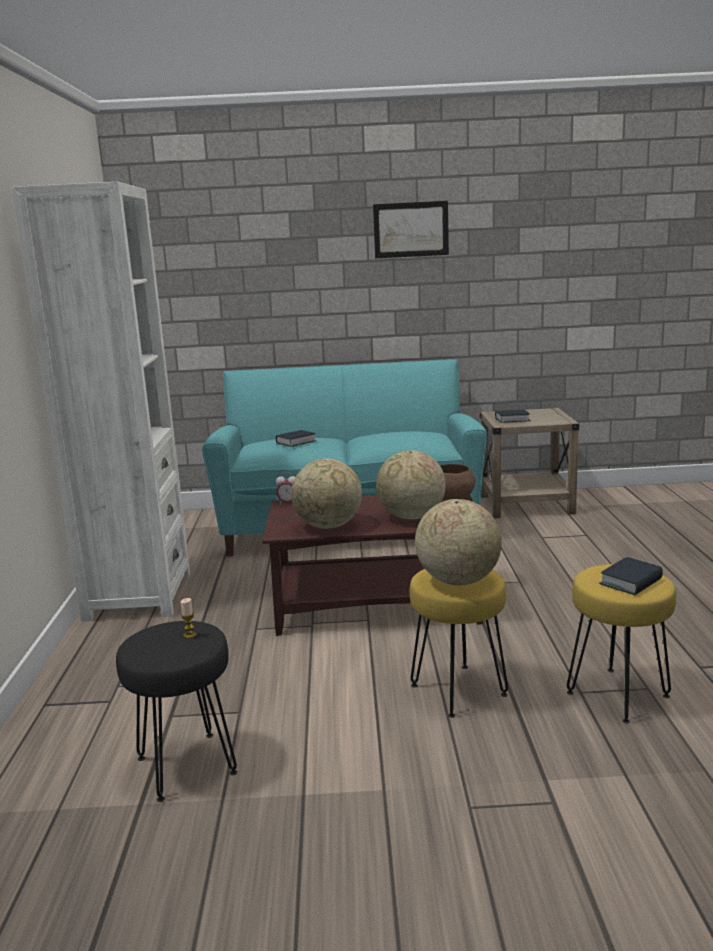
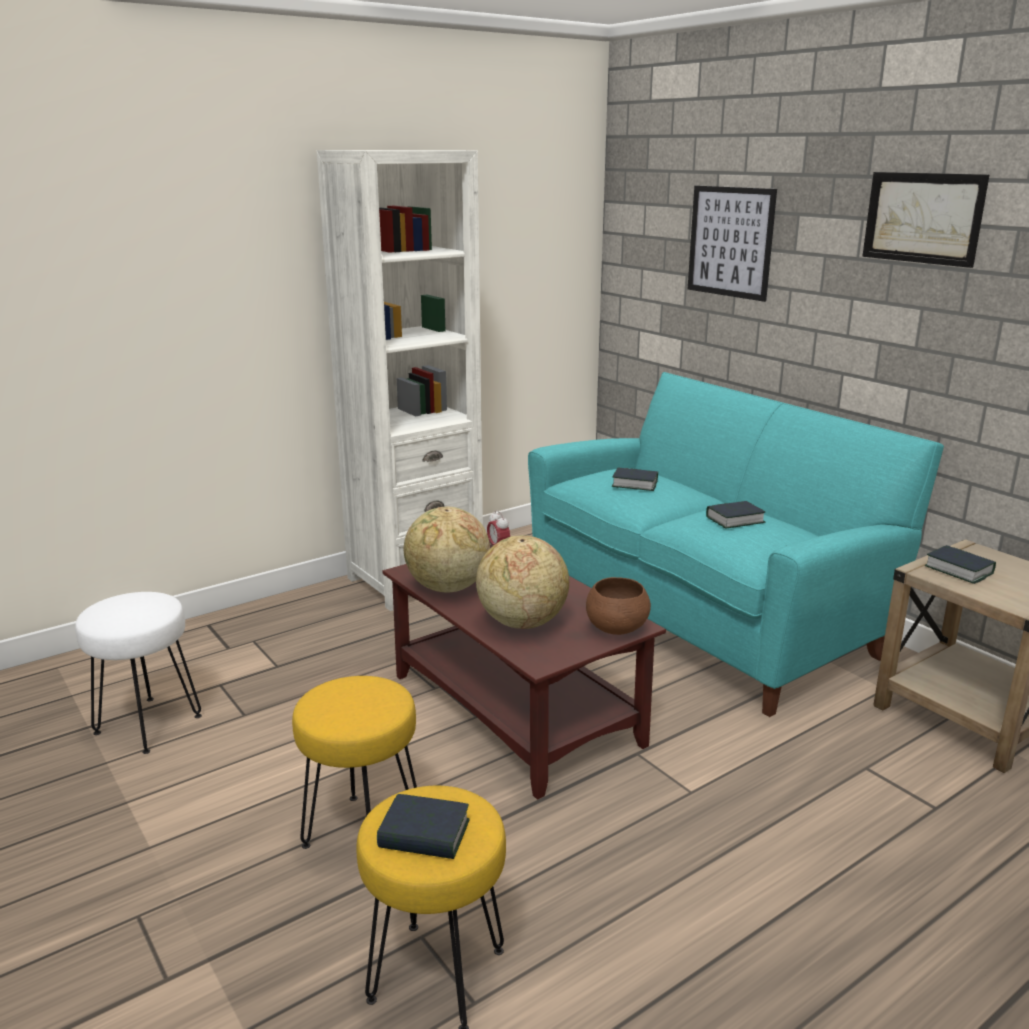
camera: 55 degrees right, 5 degrees up
black stool [116,621,237,802] -> white stool [75,592,202,754]
candle [181,598,196,638] -> none
globe [415,499,502,586] -> none
none -> picture [688,186,777,302]
none -> book [706,501,766,528]

